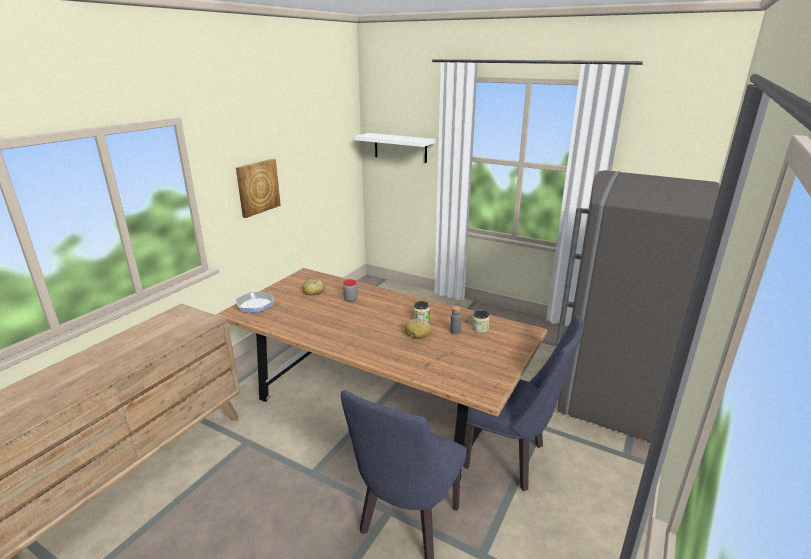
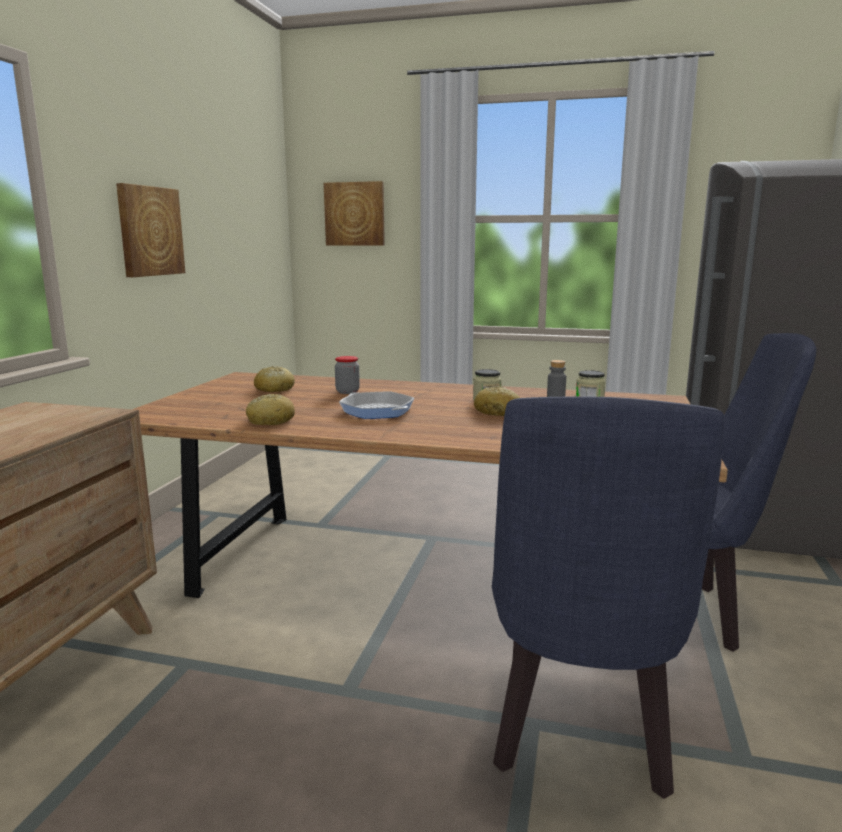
camera: 15 degrees left, 10 degrees down
frying pan [236,291,274,313] -> frying pan moved to [339,392,414,419]
white shelf [354,133,435,163] -> picture [324,181,385,246]
none -> bread [246,394,295,425]

